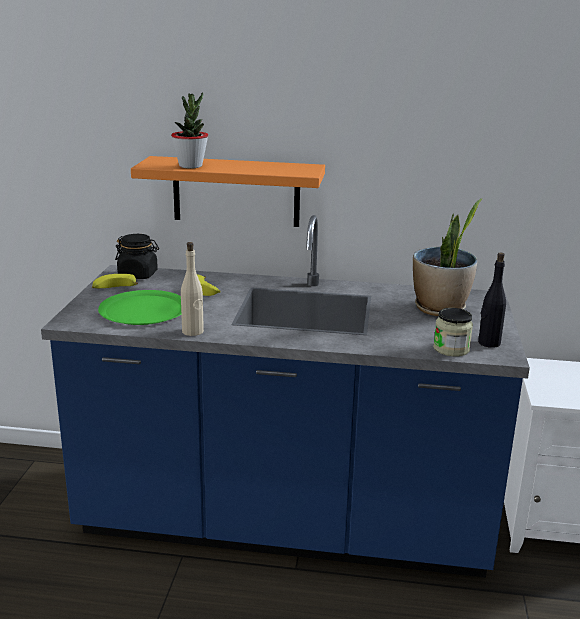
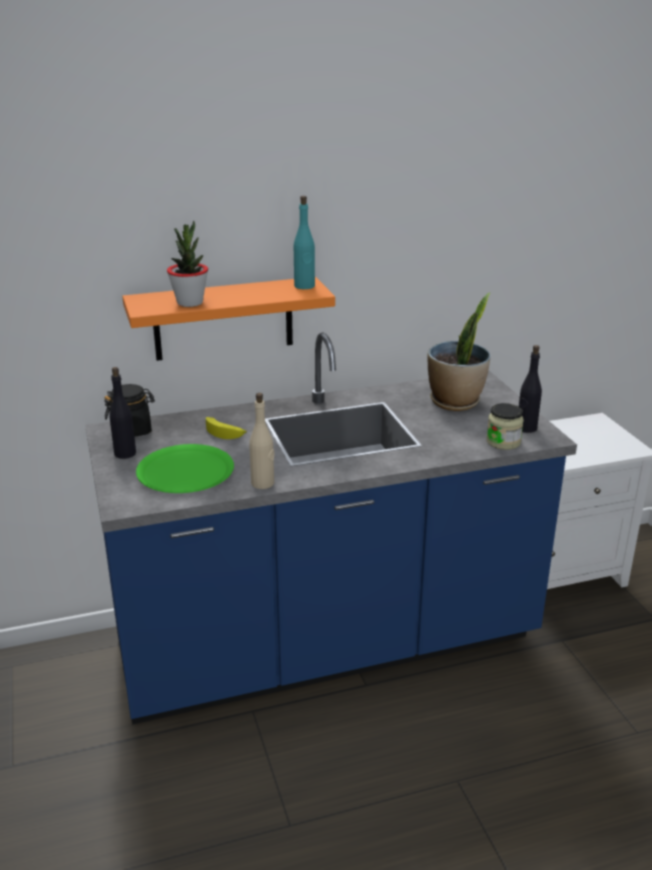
camera: 25 degrees left, 5 degrees up
banana [92,274,138,288] -> black bottle [109,367,136,459]
none -> turquoise bottle [294,196,315,289]

